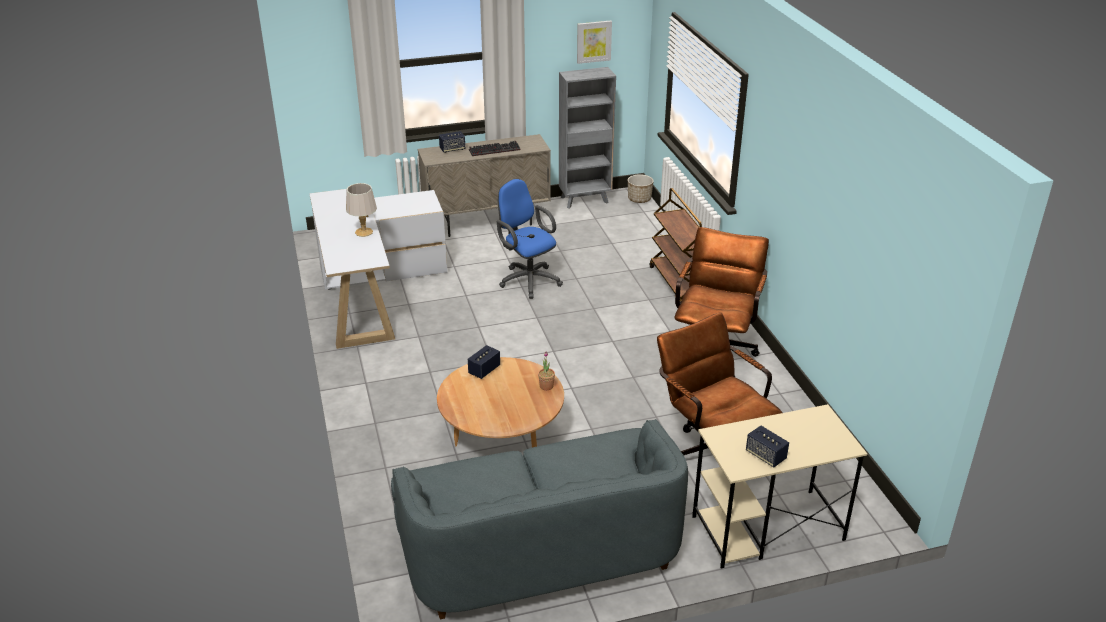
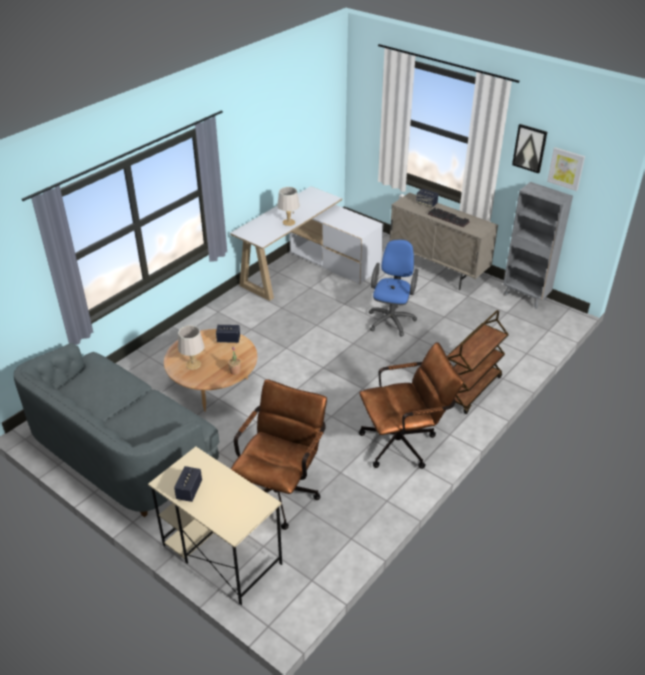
camera: 55 degrees right, 5 degrees up
planter [628,174,654,203] -> none
none -> grey table lamp [178,325,204,370]
none -> picture [512,124,547,174]

